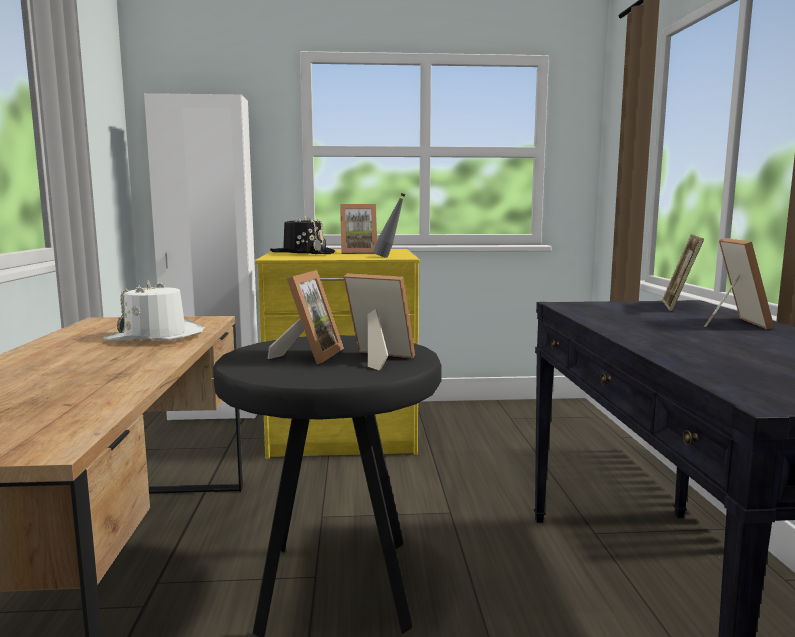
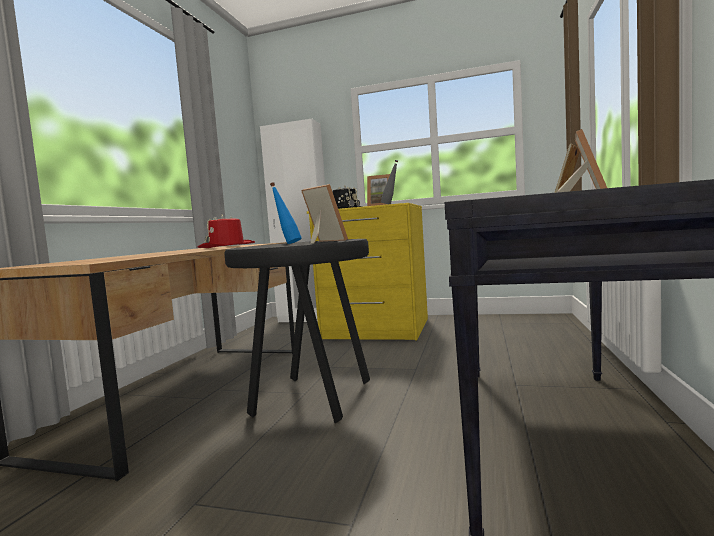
camera: 20 degrees right, 5 degrees down
white hat [103,280,205,341] -> red hat [197,215,255,248]
picture frame [268,270,344,364] -> blue bottle [270,182,302,244]

